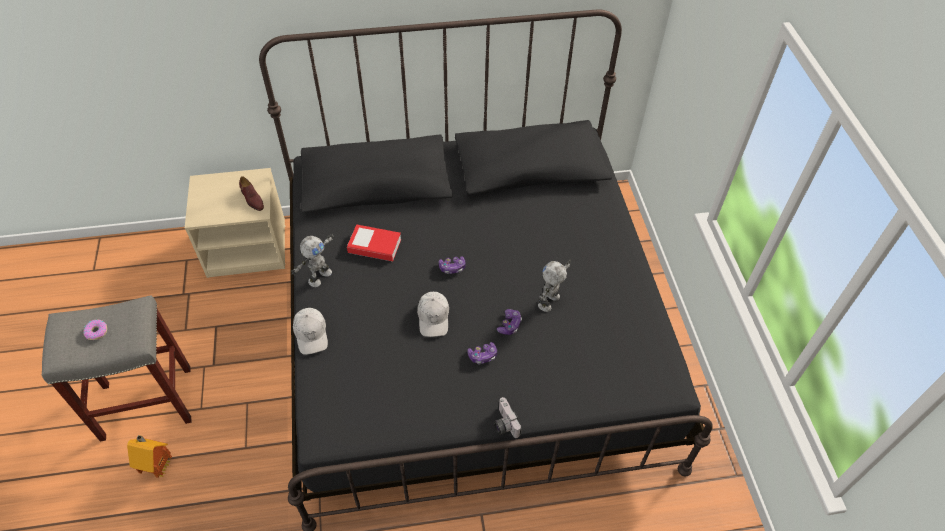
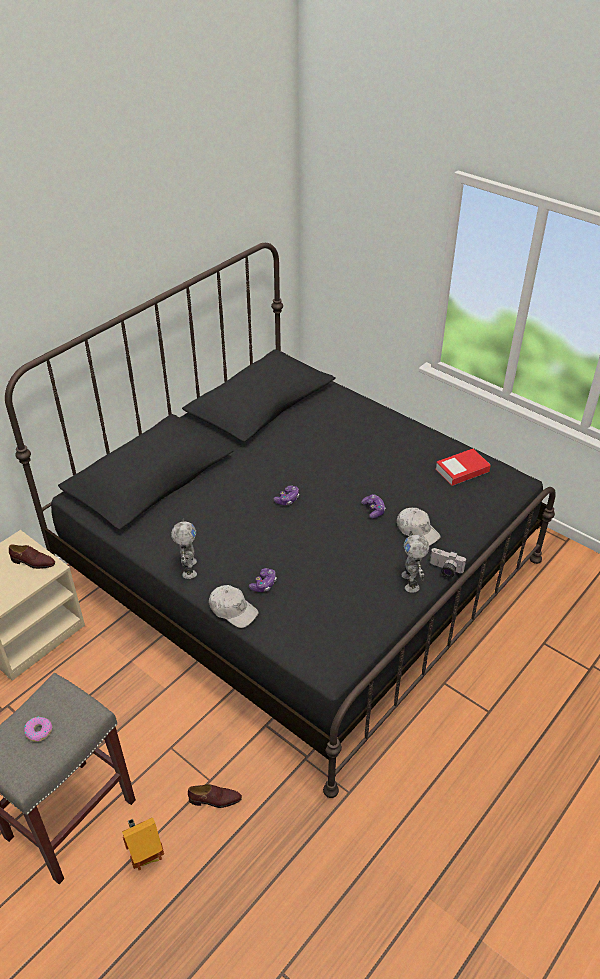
camera: 40 degrees left, 10 degrees down
book [347,224,401,262] -> book moved to [435,449,491,486]
white cap [417,292,449,337] -> white cap moved to [397,508,441,546]
game controller [467,342,497,364] -> game controller moved to [249,568,277,592]
toy robot [537,260,571,312] -> toy robot moved to [401,531,429,593]
none -> brown shoe [188,784,242,808]

